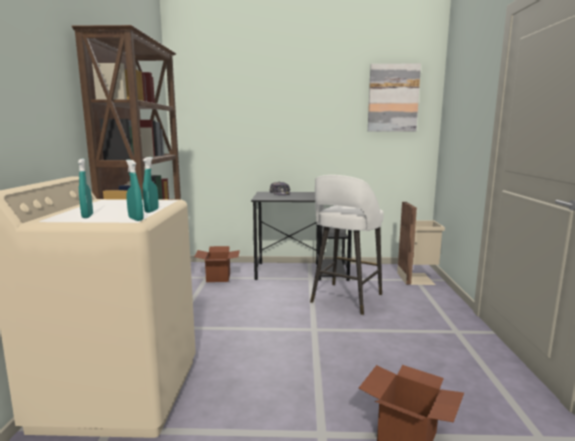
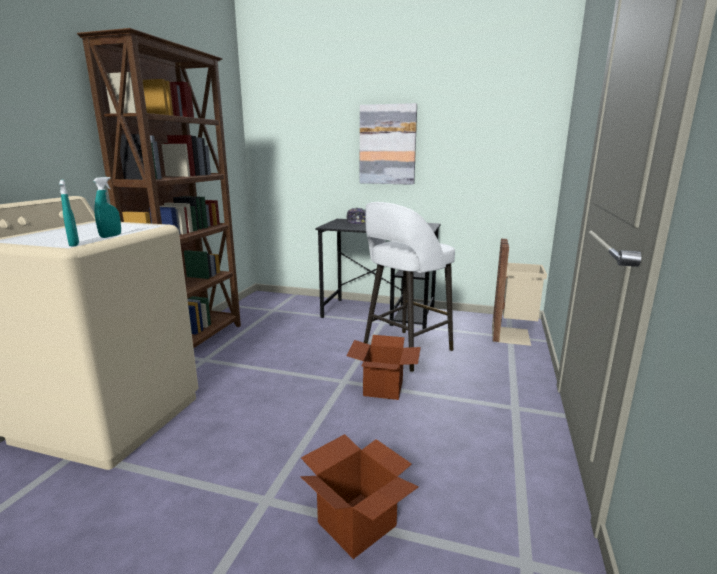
camera: 15 degrees right, 5 degrees up
turquoise spray bottle [78,158,93,218] -> none
cardboard box [194,246,240,282] -> cardboard box moved to [346,335,421,400]
picture [368,64,421,132] -> picture moved to [360,103,417,185]

